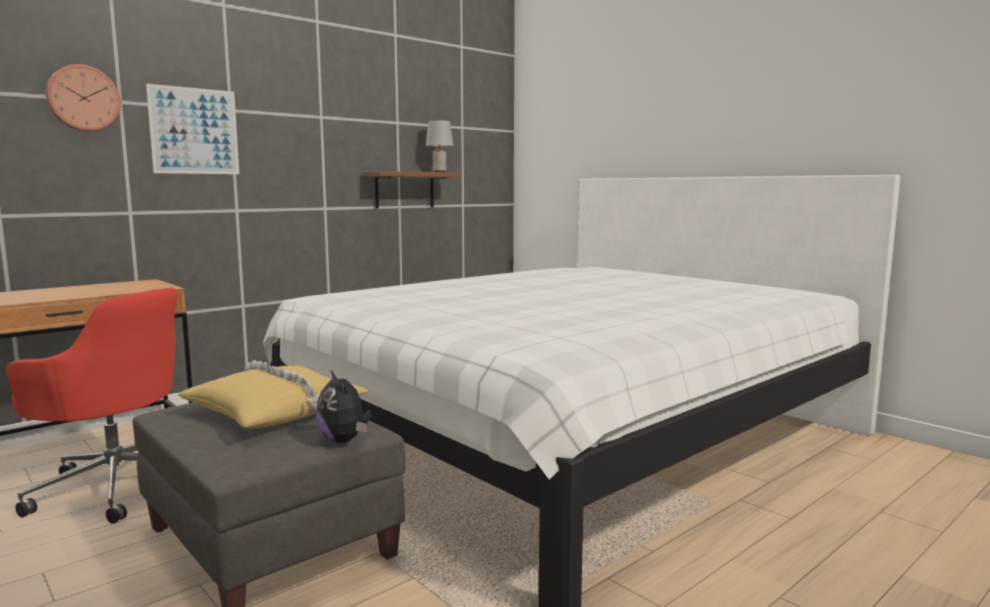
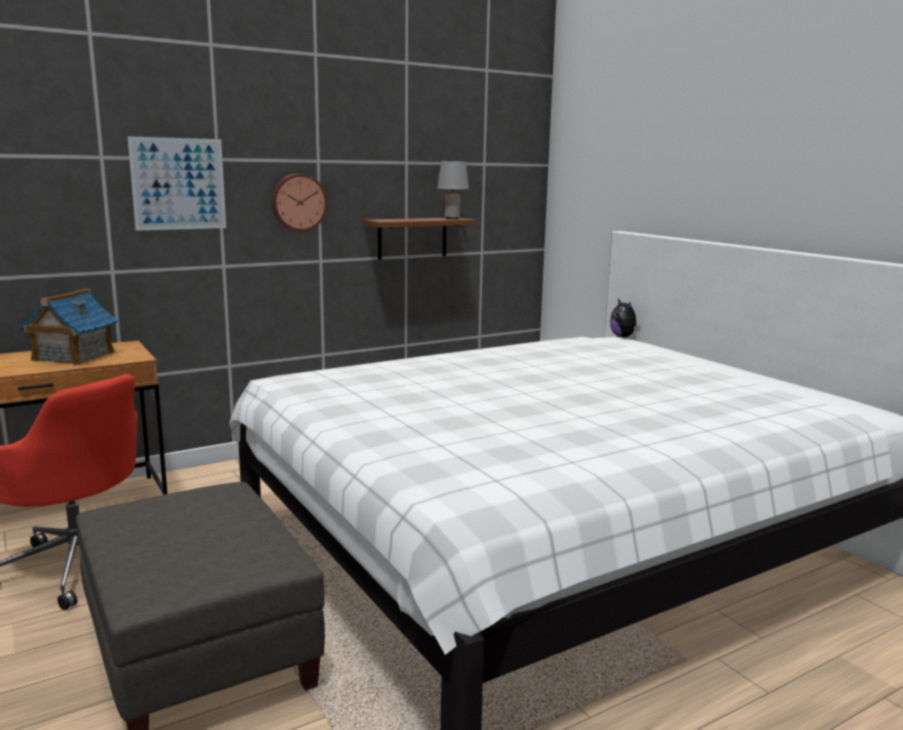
camera: 10 degrees right, 5 degrees up
wall clock [46,64,121,131] -> wall clock moved to [272,174,328,232]
yellow pillow [178,360,369,429] -> none
plush toy [316,370,372,443] -> plush toy moved to [610,299,640,337]
none -> toy house [19,289,118,365]

